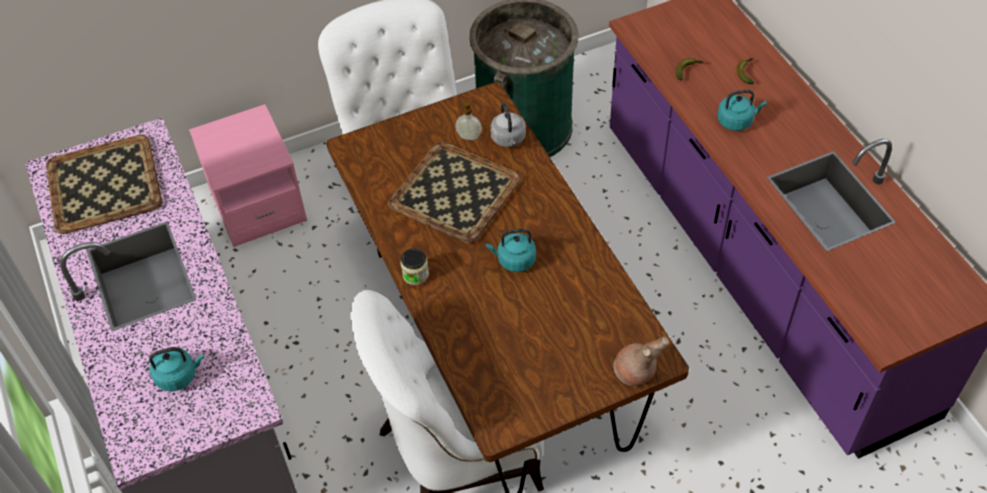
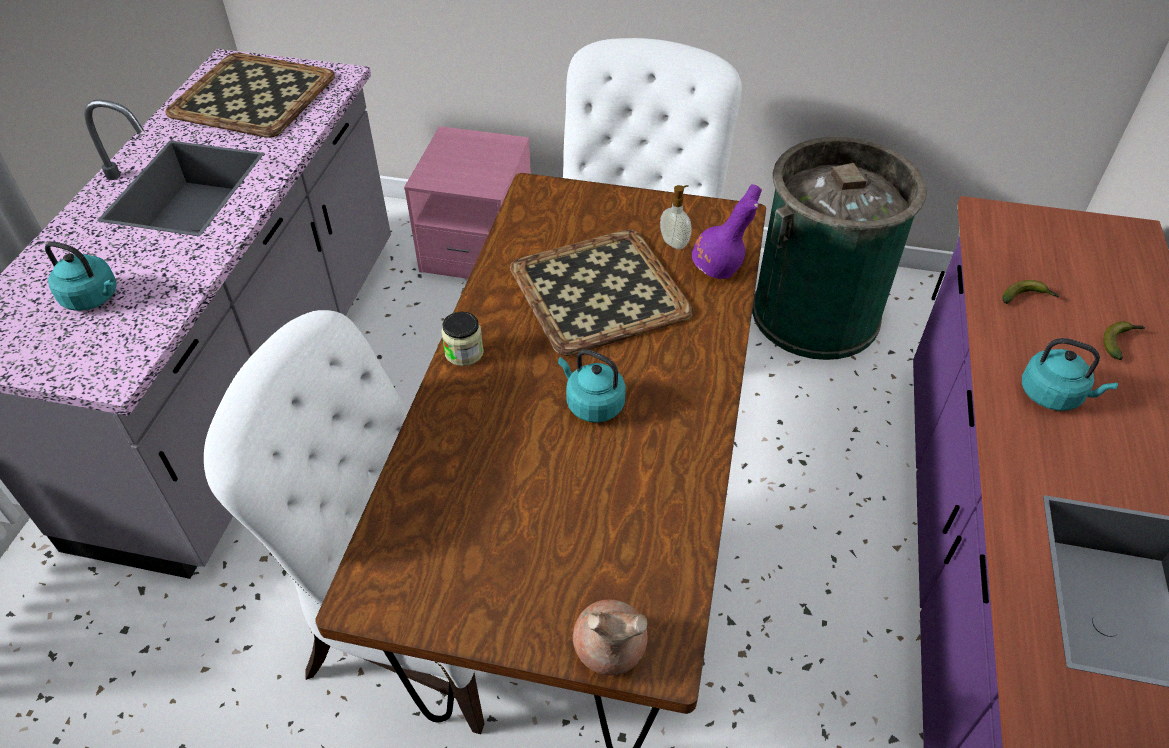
camera: 35 degrees right, 5 degrees down
grey kettle [490,102,526,147] -> purple vase [692,184,762,279]

